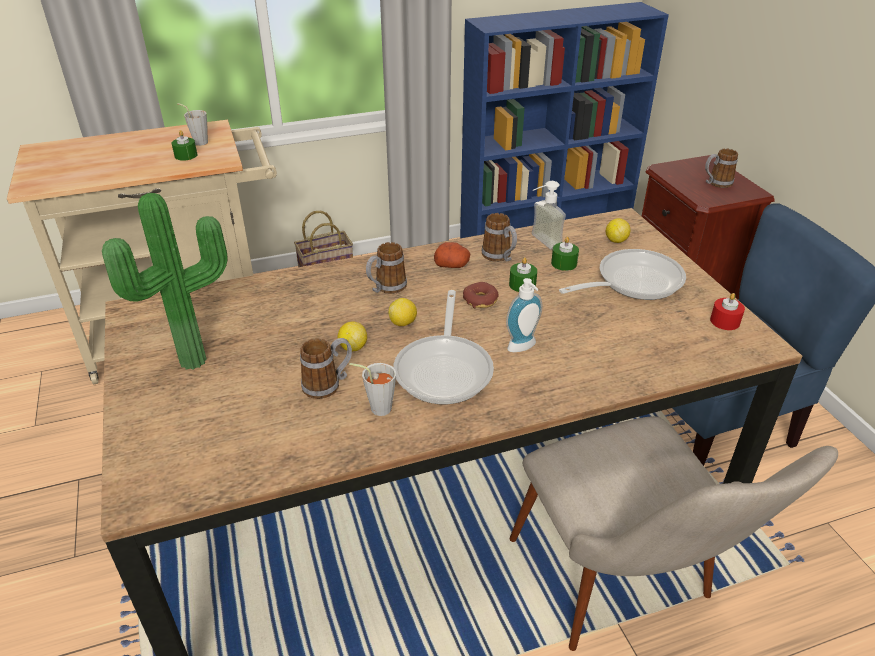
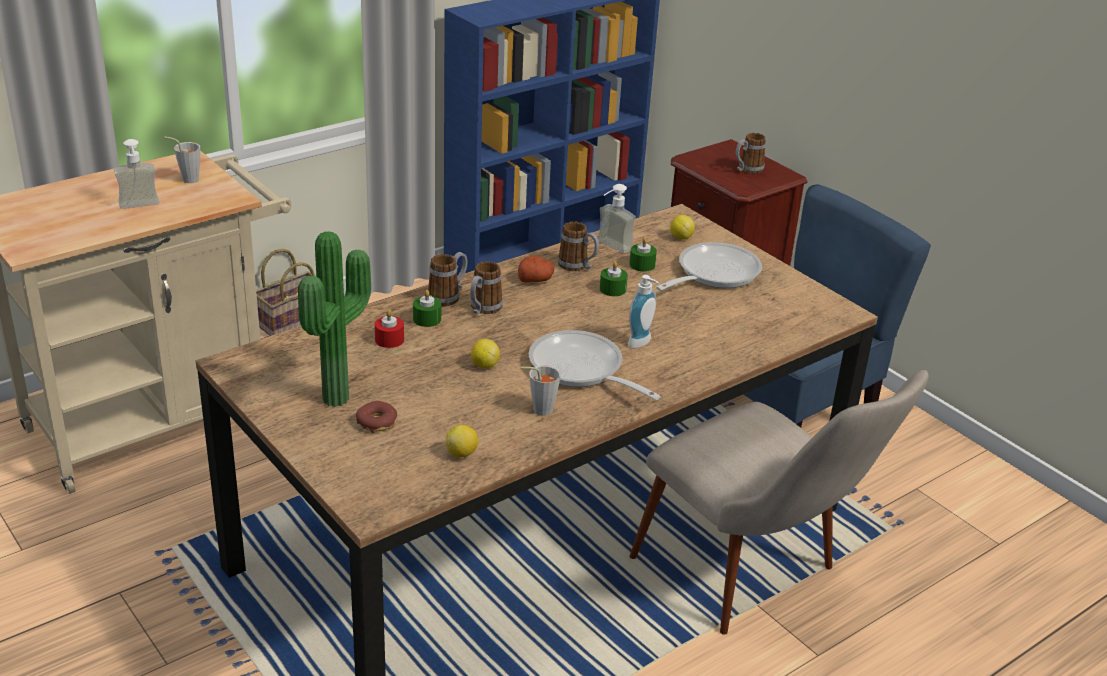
camera: 20 degrees left, 5 degrees down
green candle [172,130,197,161] -> green candle moved to [413,290,441,327]
mug [300,338,352,399] -> mug moved to [428,252,467,306]
lemon [388,298,417,326] -> lemon moved to [446,425,478,457]
frying pan [393,290,494,404] -> frying pan turned 150 degrees clockwise [529,330,660,400]
donut [463,282,498,308] -> donut moved to [356,401,397,433]
red candle [710,293,745,330] -> red candle moved to [375,310,404,348]
none -> soap dispenser [114,139,159,209]

